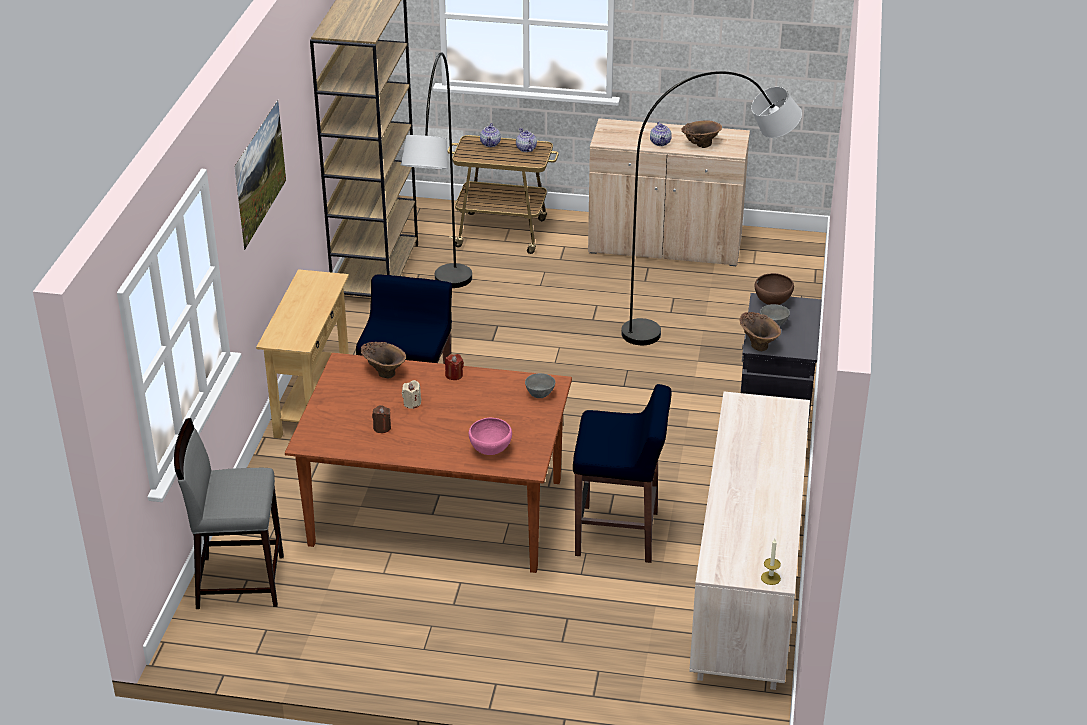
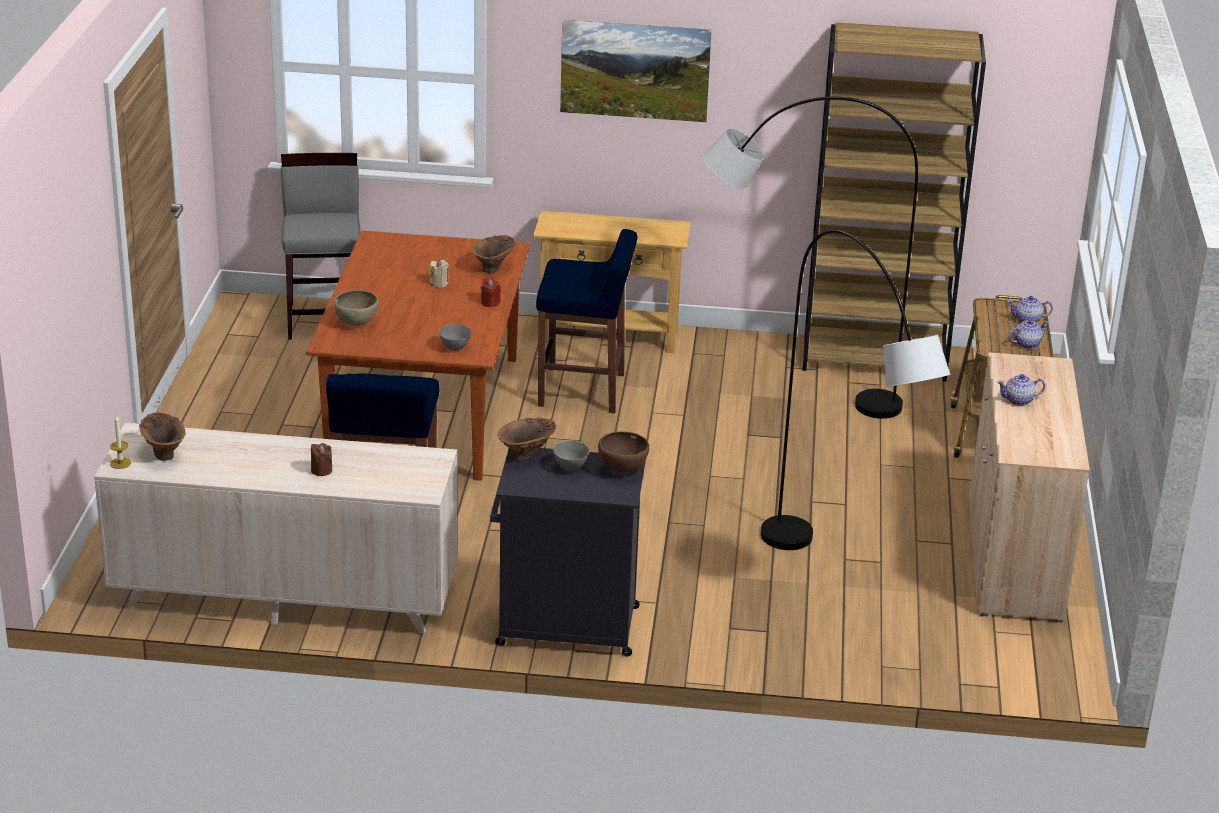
camera: 85 degrees right, 5 degrees down
brown candle [372,405,391,433] -> brown candle moved to [311,443,332,476]
pink bowl [469,418,512,455] -> brown bowl [334,290,379,326]
brown vase [681,121,722,148] -> brown vase moved to [139,413,185,461]

